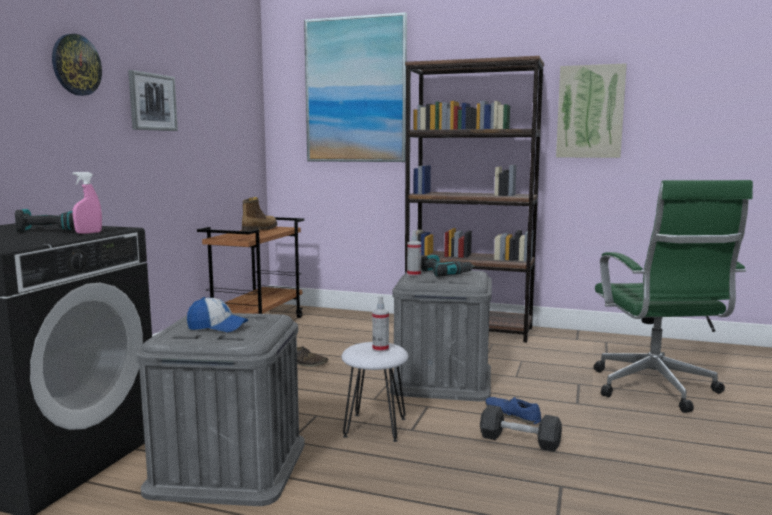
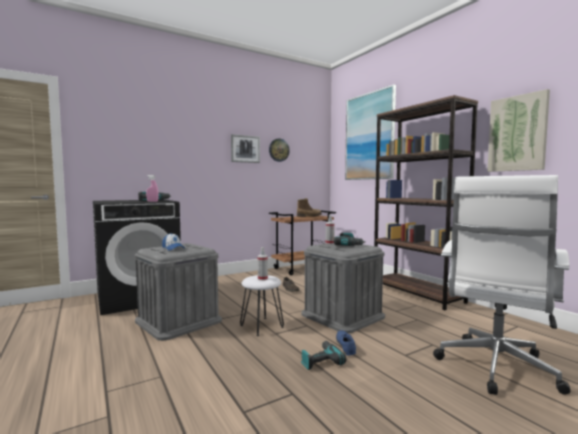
camera: 40 degrees right, 5 degrees down
wall clock [52,34,102,96] -> wall clock moved to [269,138,290,162]
black dumbbell [480,405,562,452] -> power drill [301,341,346,370]
green office chair [594,180,753,413] -> white office chair [433,175,571,395]

